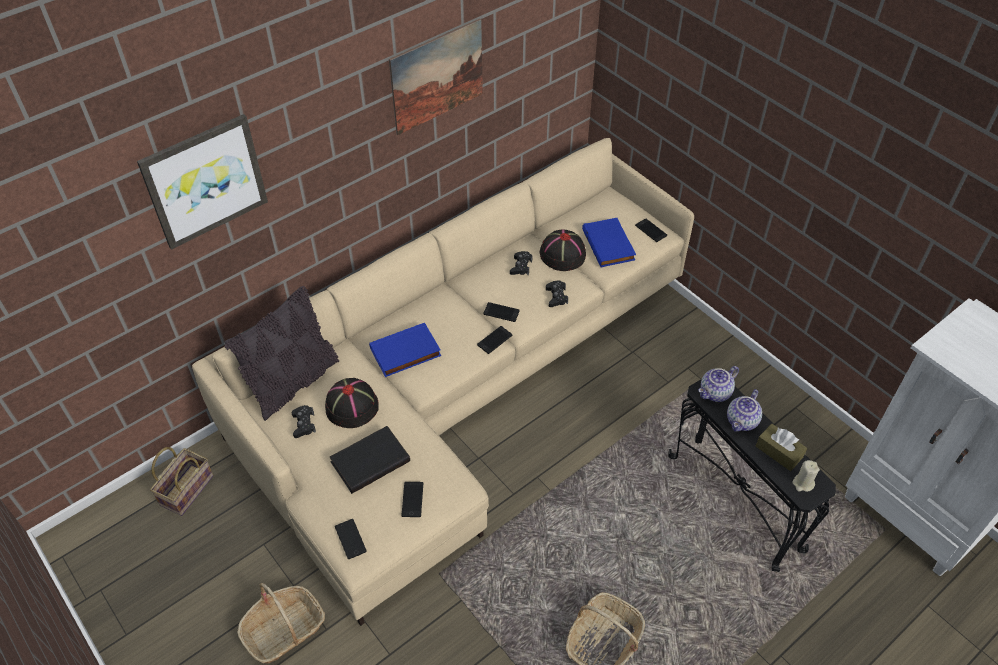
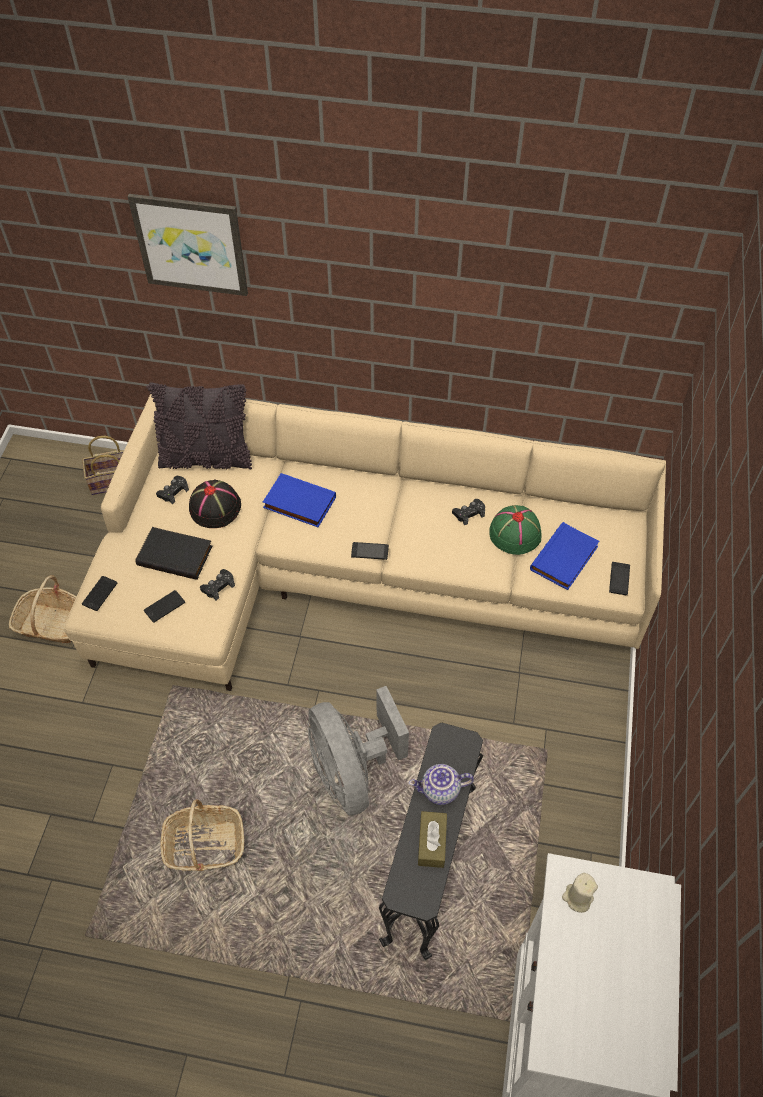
camera: 50 degrees right, 5 degrees up
picture [389,19,483,135] -> none
phone [483,302,520,322] -> none
black hat [540,230,586,271] -> green hat [490,505,542,555]
black game controller [546,280,568,307] -> black game controller moved to [200,569,235,600]
teapot [698,366,739,402] -> none
beige candle [792,460,820,492] -> beige candle moved to [562,873,598,913]
none -> grey fan [308,686,409,815]

